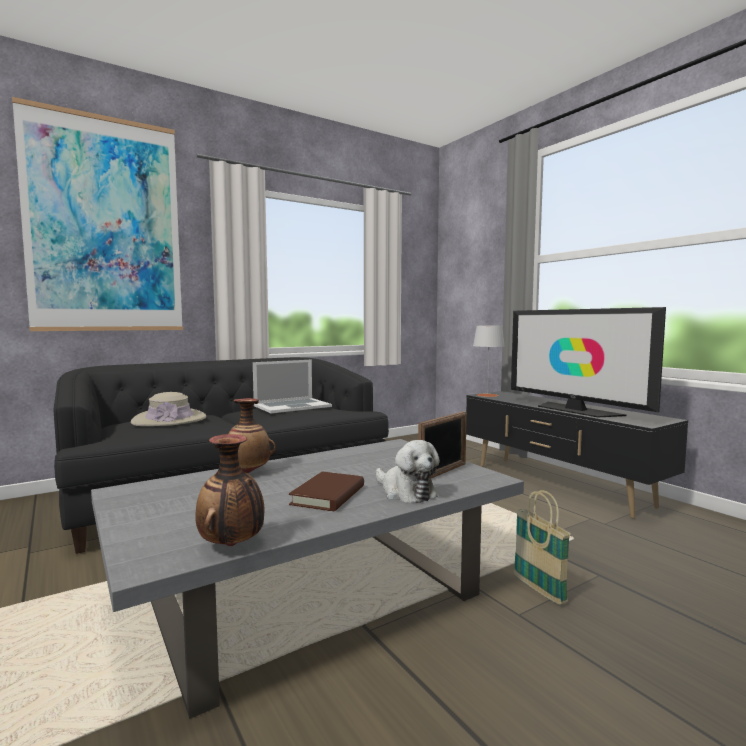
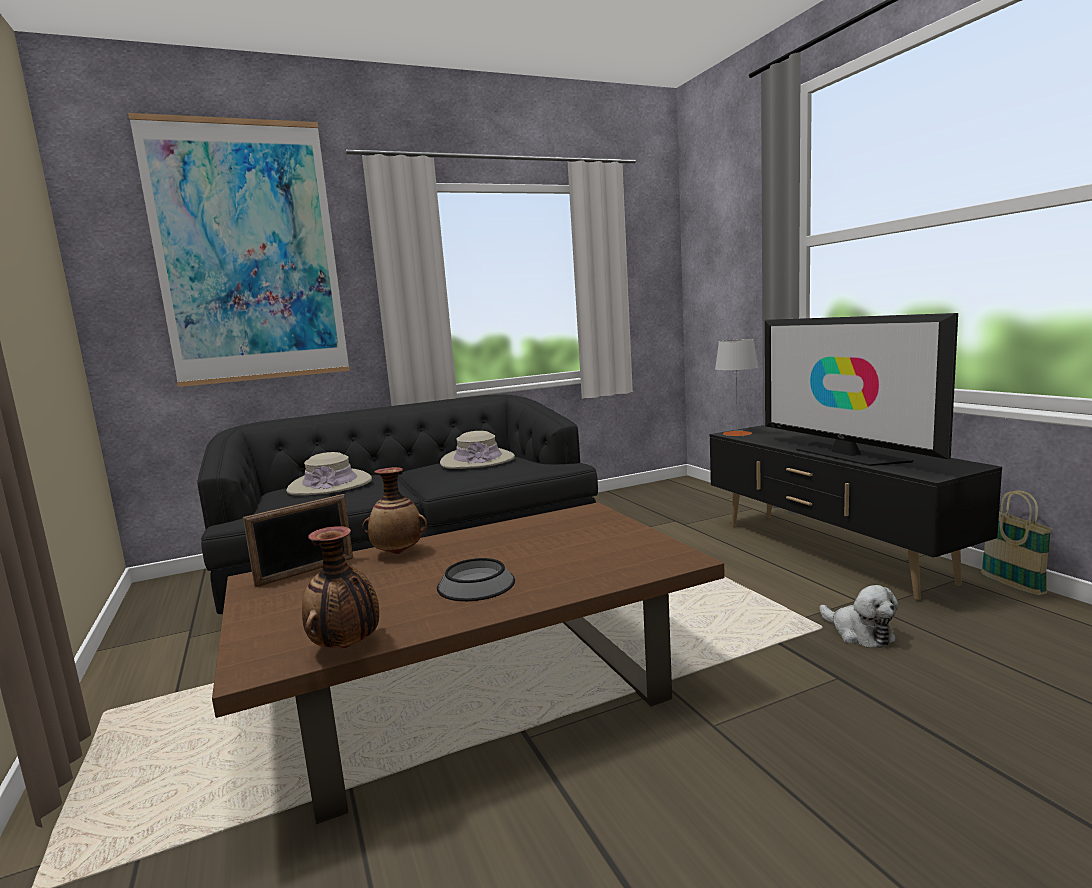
camera: 10 degrees right, 5 degrees up
grey coffee table [91,439,524,719] -> brown coffee table [212,502,725,824]
laptop [253,360,332,413] -> beige hat [440,431,515,469]
brown book [289,472,364,511] -> bowl [437,558,515,601]
plush toy [376,440,440,503] -> plush toy moved to [820,585,899,648]
picture frame [418,411,467,478] -> picture frame moved to [243,494,353,587]
basket [514,490,571,605] -> basket moved to [981,490,1053,596]

